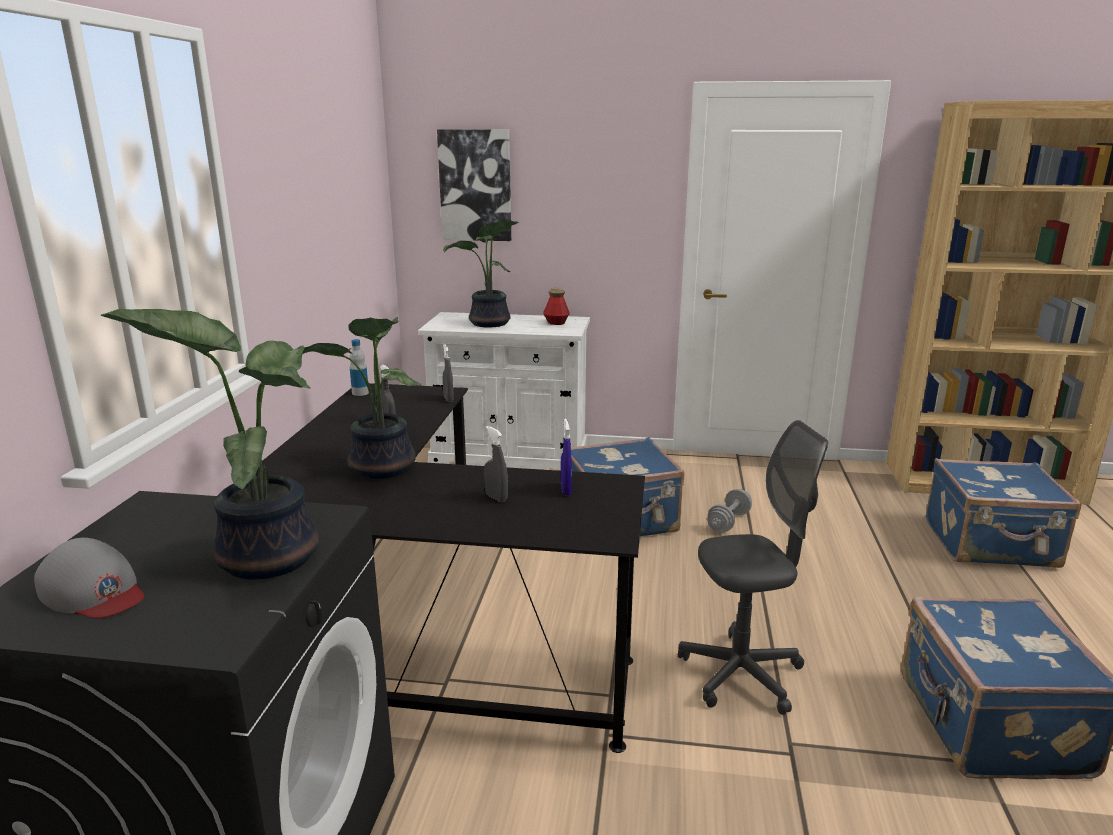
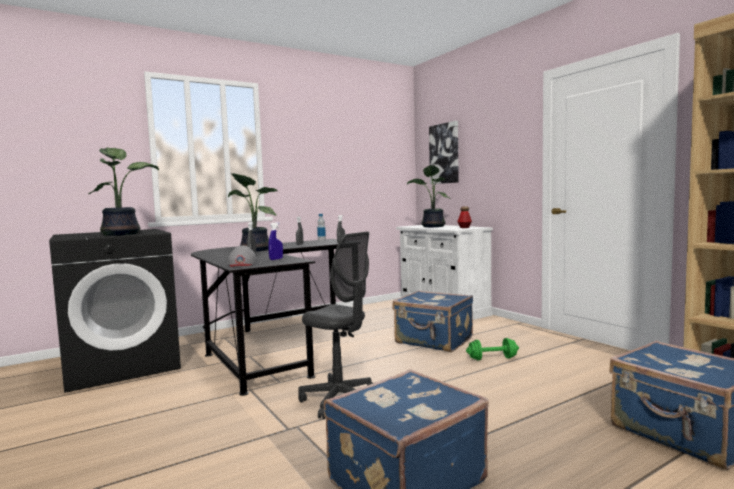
camera: 50 degrees right, 15 degrees down
grey cap [34,538,144,619] -> grey cap moved to [228,245,257,267]
grey dumbbell [707,489,752,532] -> green dumbbell [466,338,519,360]

